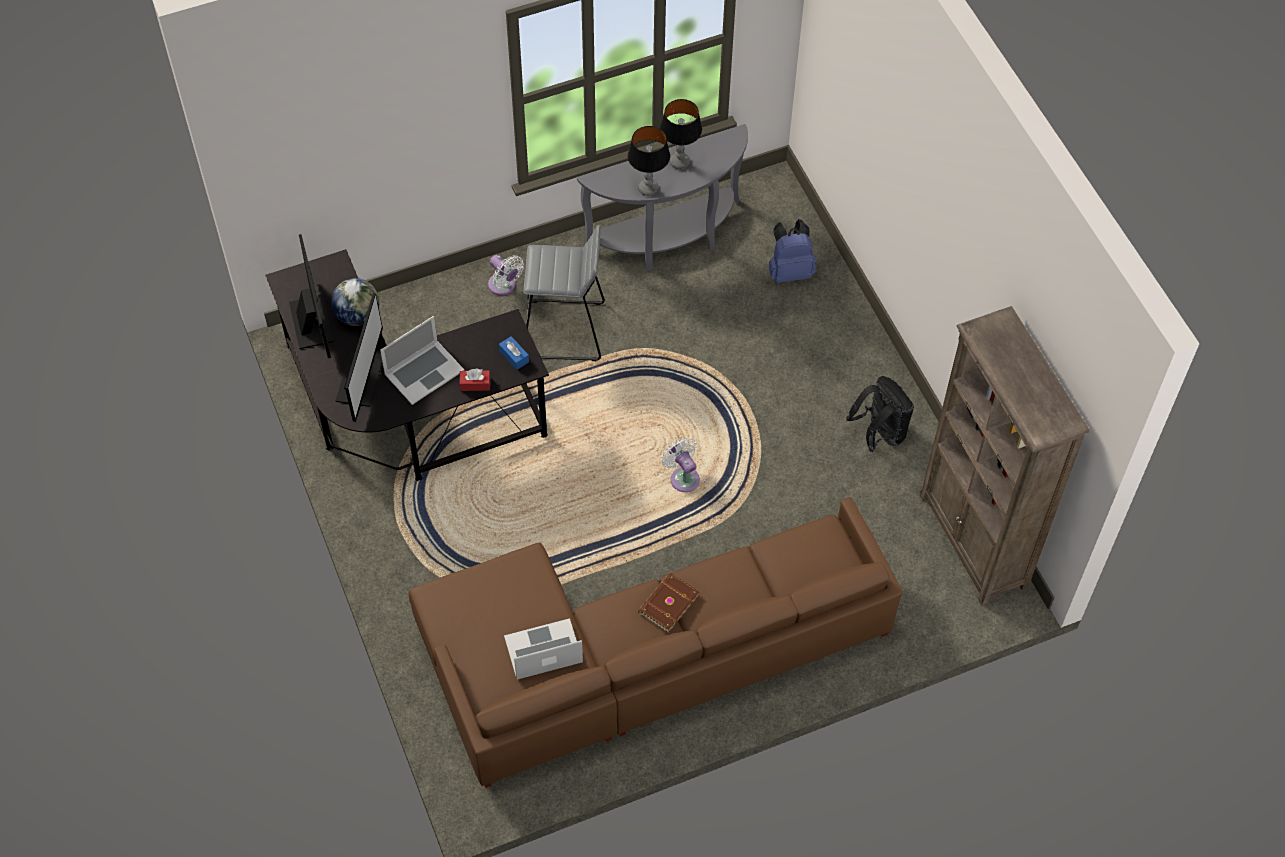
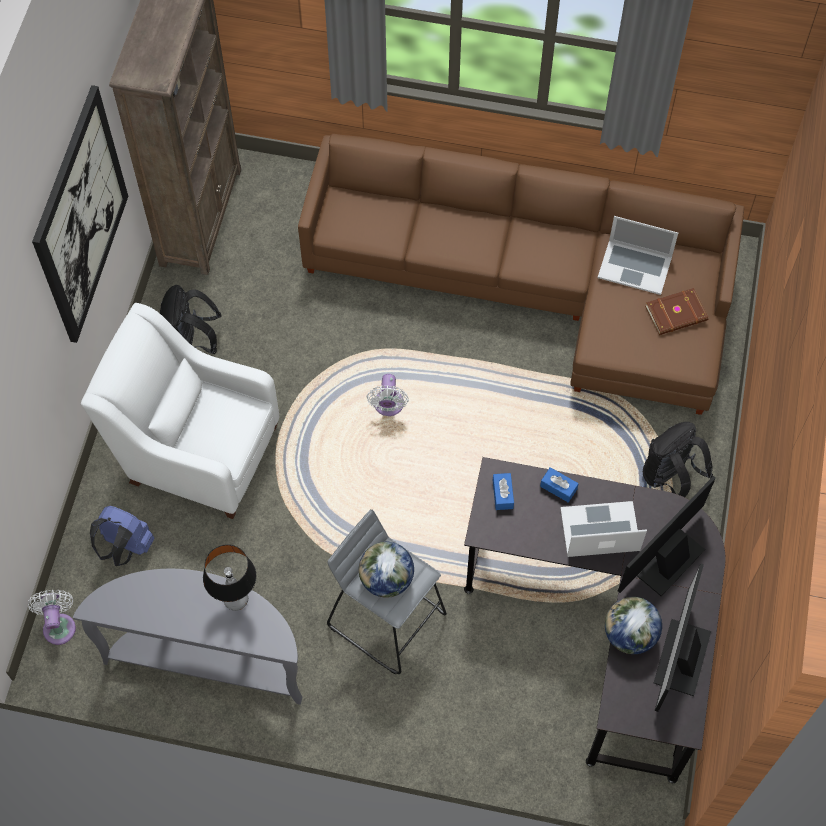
camera: 145 degrees left, 5 degrees up
red tissue box [459,369,490,391] -> blue tissue box [540,467,579,503]
white fan [488,255,524,296] -> white fan moved to [28,590,76,645]
brown book [638,573,699,633] -> brown book moved to [645,288,708,335]
table lamp [660,99,702,169] -> none
none -> picture [32,85,128,343]
none -> white armchair [81,303,279,519]
none -> globe [359,542,414,598]
none -> black backpack [643,422,713,497]

